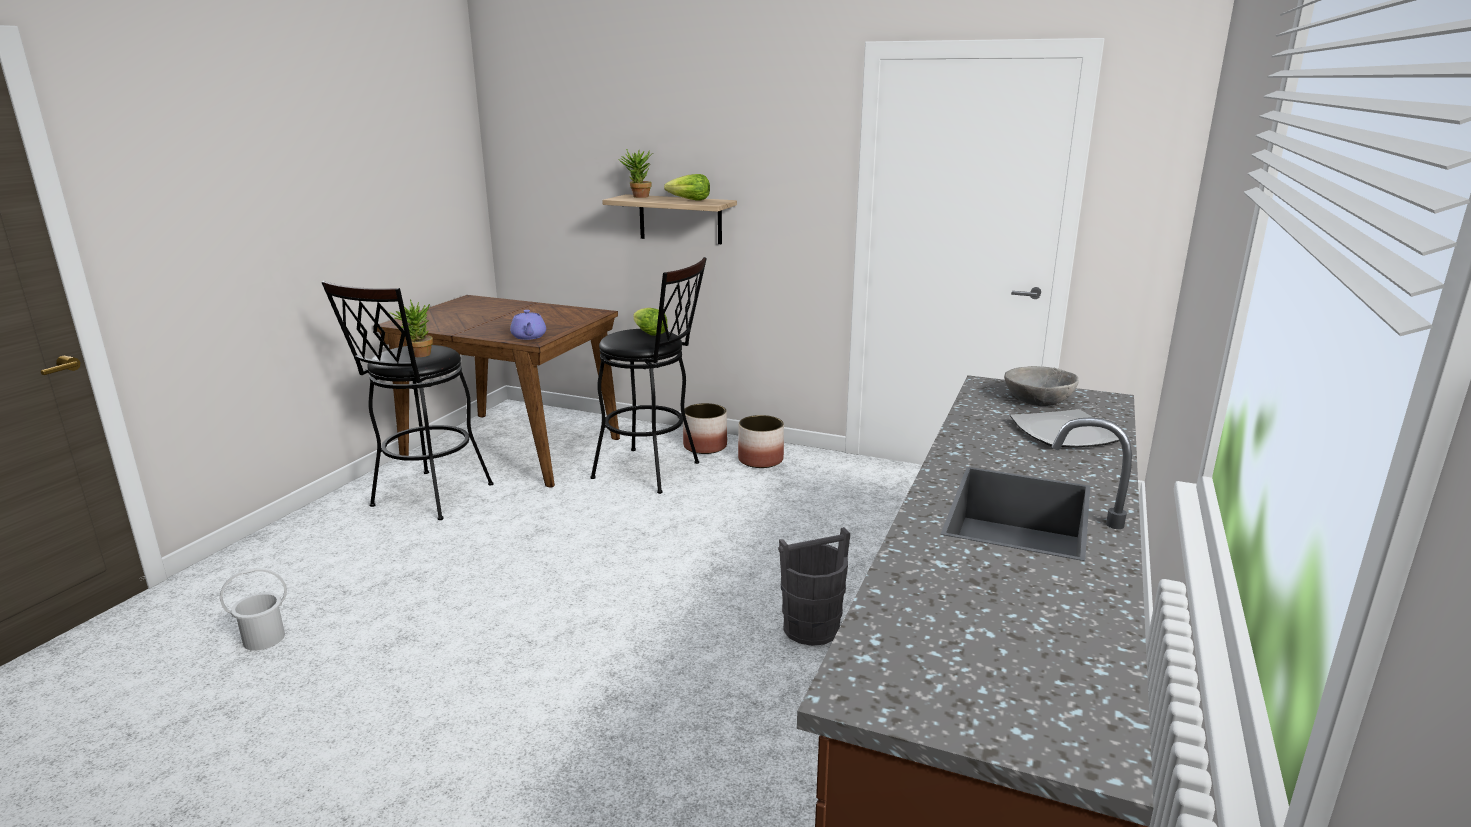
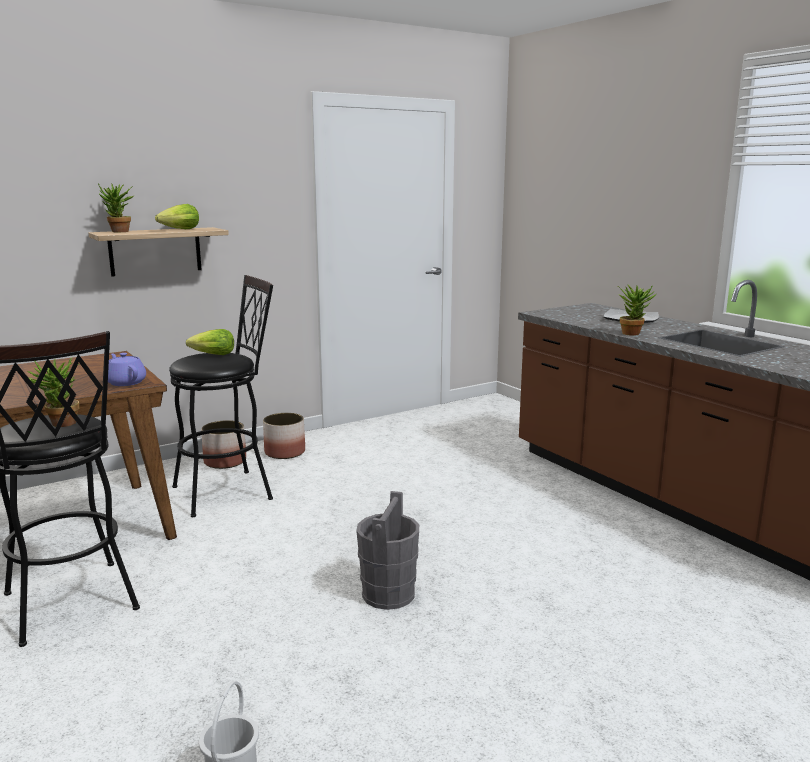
camera: 55 degrees left, 5 degrees down
purple teapot [510,310,546,340] -> purple teapot turned 150 degrees counterclockwise [108,353,146,386]
grey bucket [778,527,850,646] -> grey bucket moved to [356,491,419,610]
grey bowl [1004,366,1079,406] -> none
none -> potted plant [618,285,656,336]

